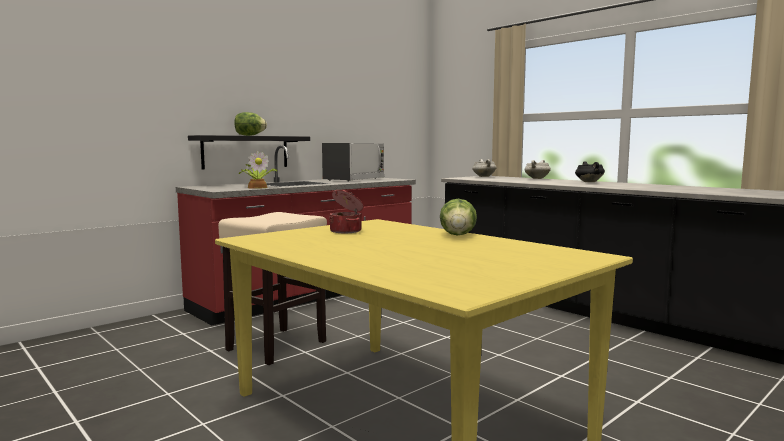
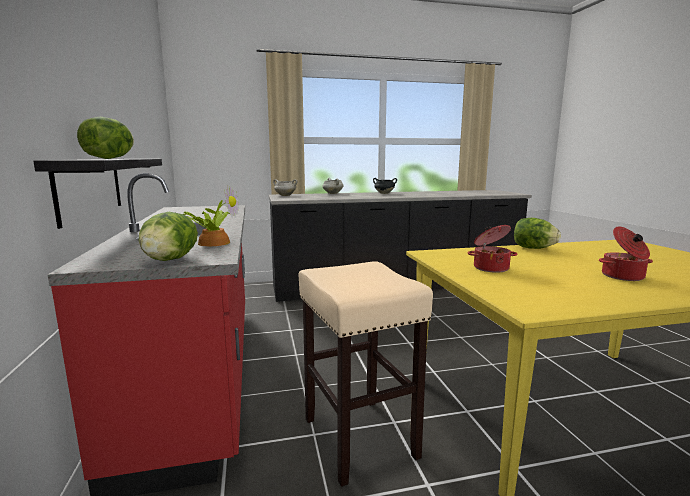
camera: 60 degrees left, 5 degrees up
microwave [322,143,384,181] -> none
none -> lettuce [139,212,198,261]
none -> cooking pot [599,226,653,281]

